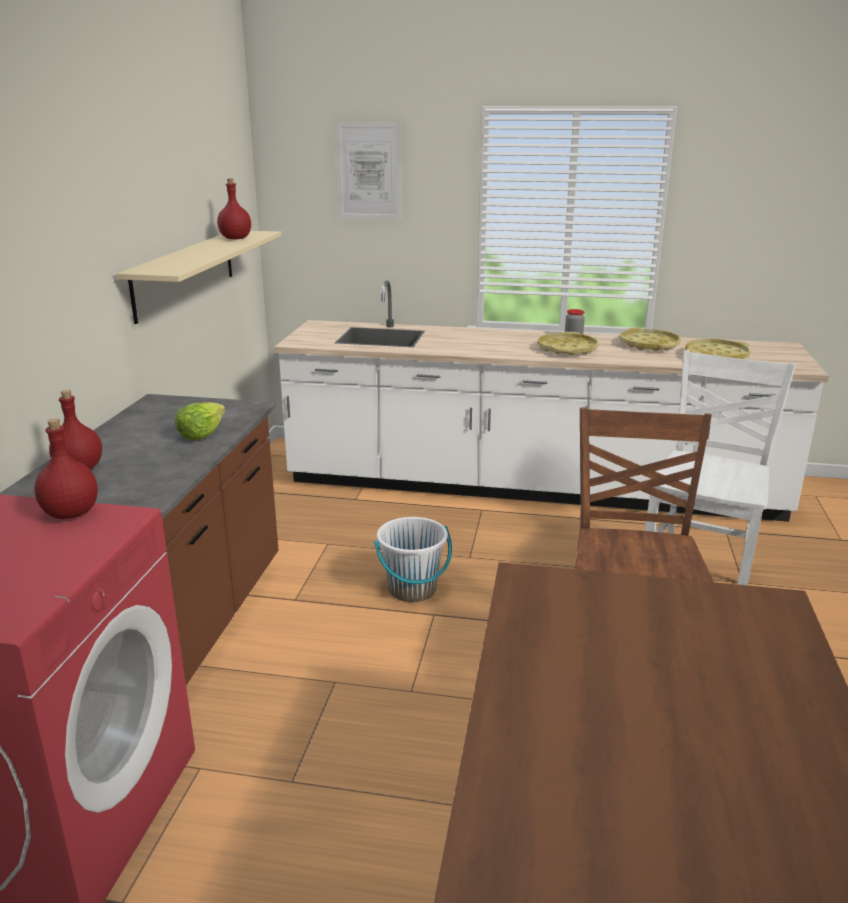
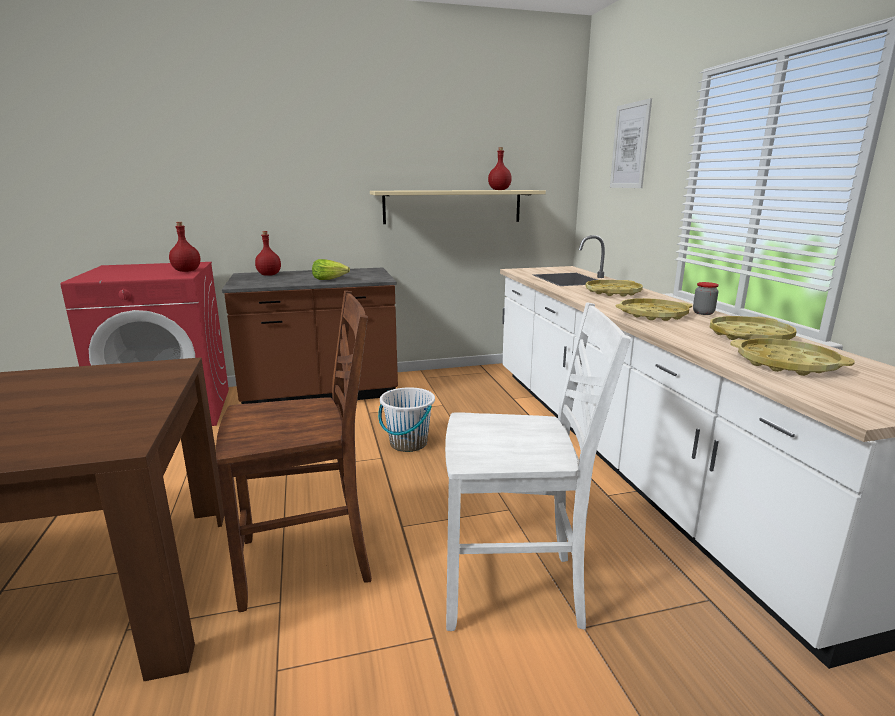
camera: 65 degrees right, 5 degrees down
none -> yellow tray [585,280,643,297]

